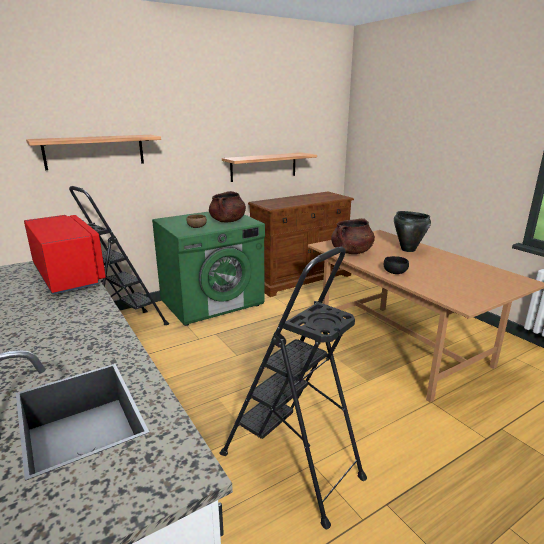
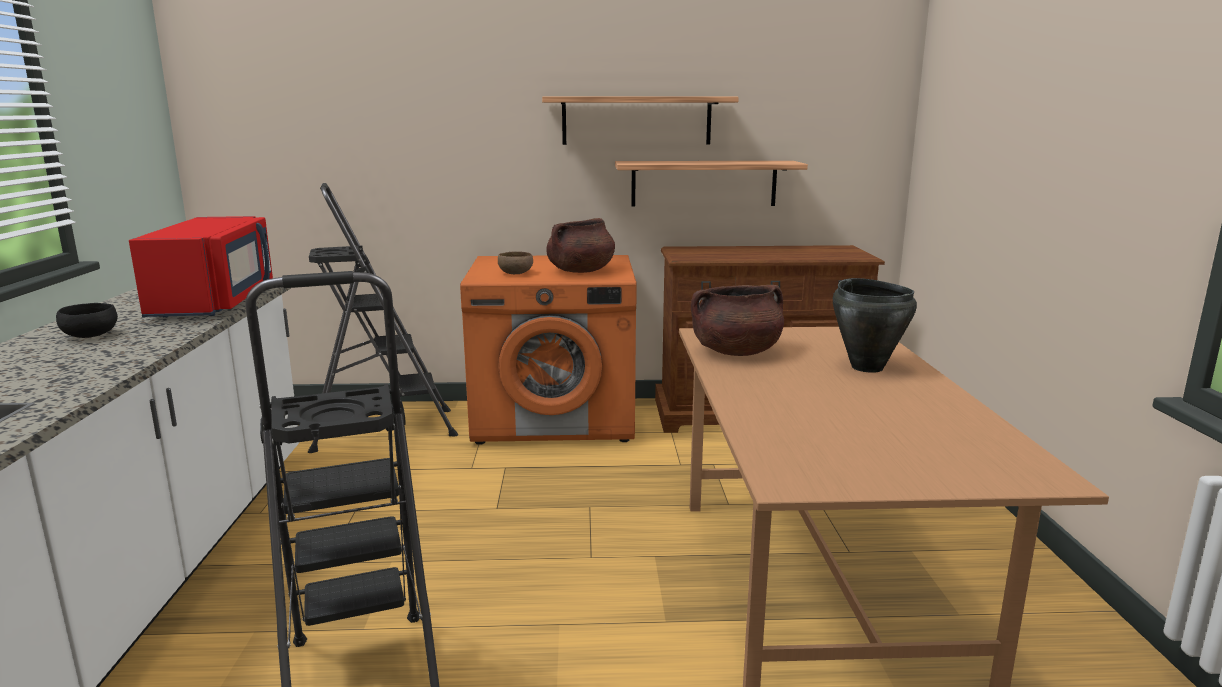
camera: 30 degrees right, 5 degrees down
shelf [26,135,161,170] -> shelf moved to [542,97,739,145]
green washing machine [152,211,265,326] -> orange washing machine [460,255,637,444]
black bowl [384,256,409,274] -> black bowl moved to [56,303,118,338]

